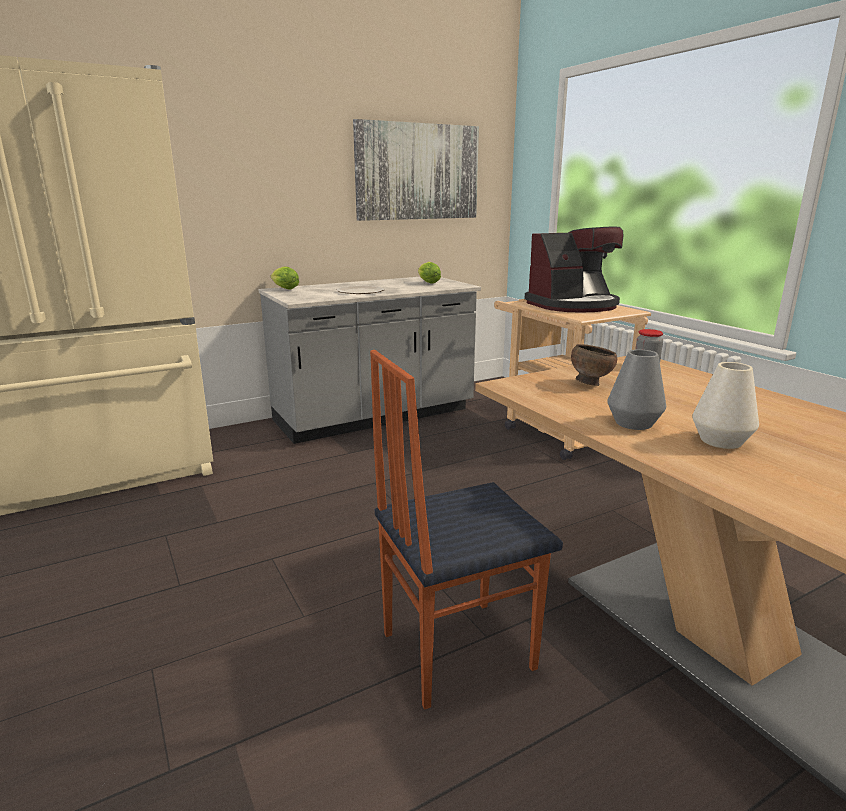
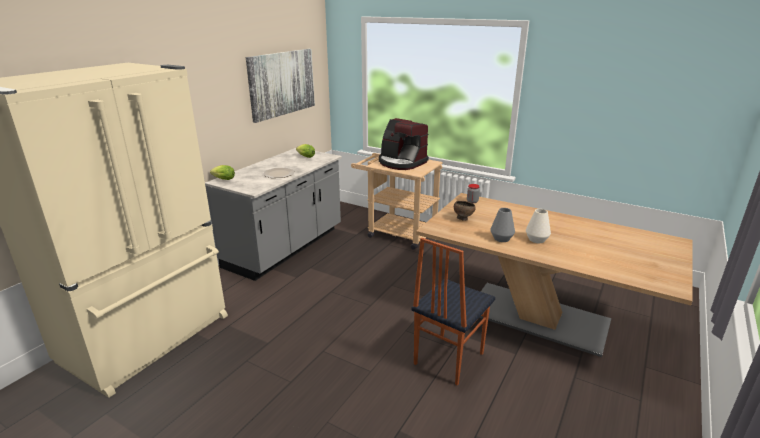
camera: 30 degrees left, 5 degrees up
coffee machine [524,226,624,313] -> coffee machine turned 90 degrees clockwise [379,118,429,170]

